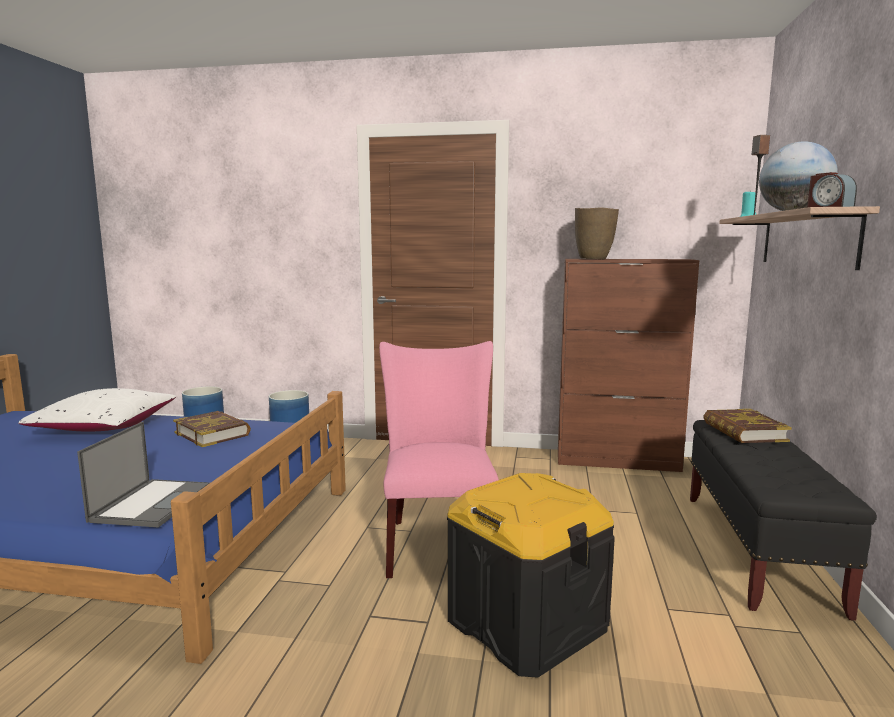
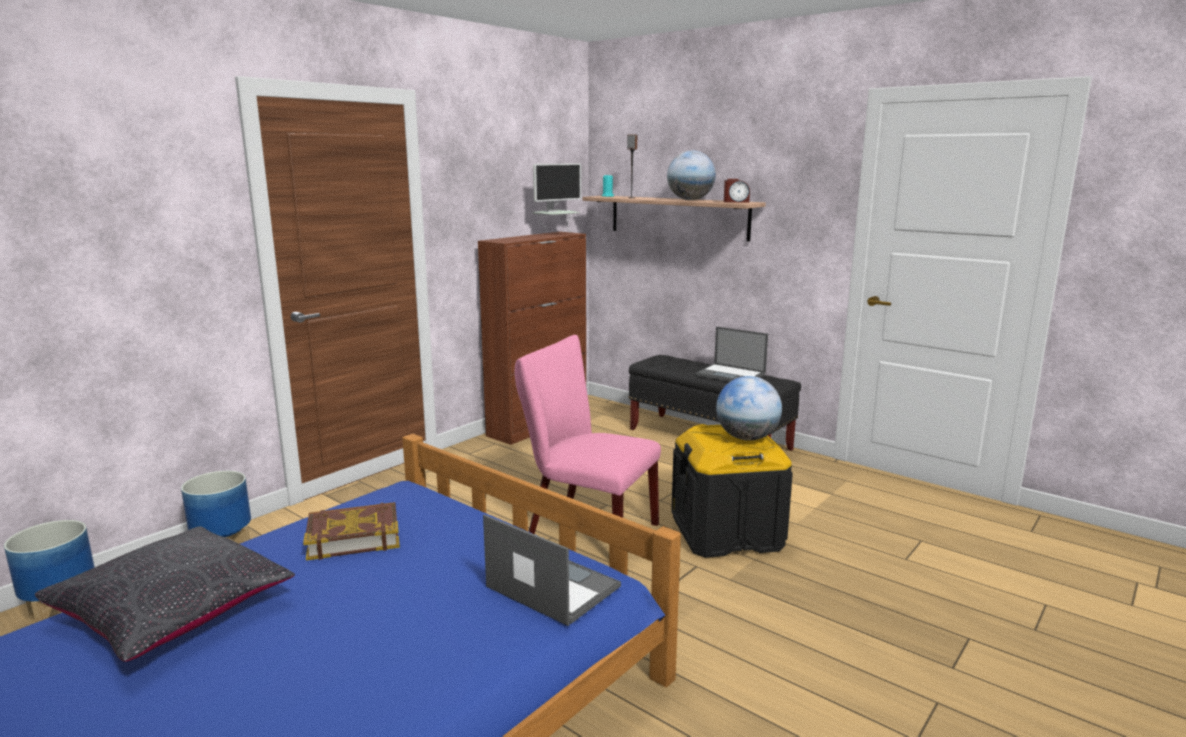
camera: 60 degrees left, 5 degrees up
white pillow [18,388,176,432] -> black pillow [35,526,295,662]
brown vase [575,207,619,259] -> none
book [703,409,792,443] -> none
none -> monitor [532,163,582,233]
none -> laptop [695,327,768,382]
none -> globe [716,376,782,441]

